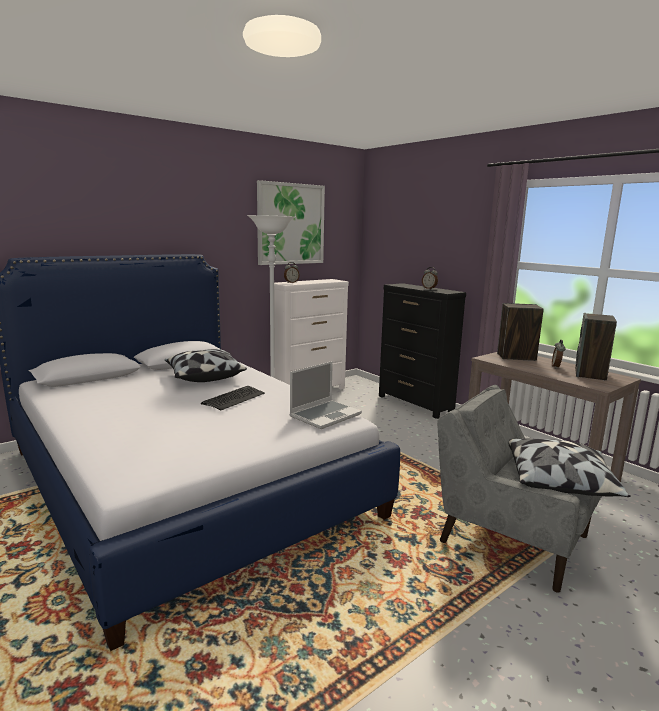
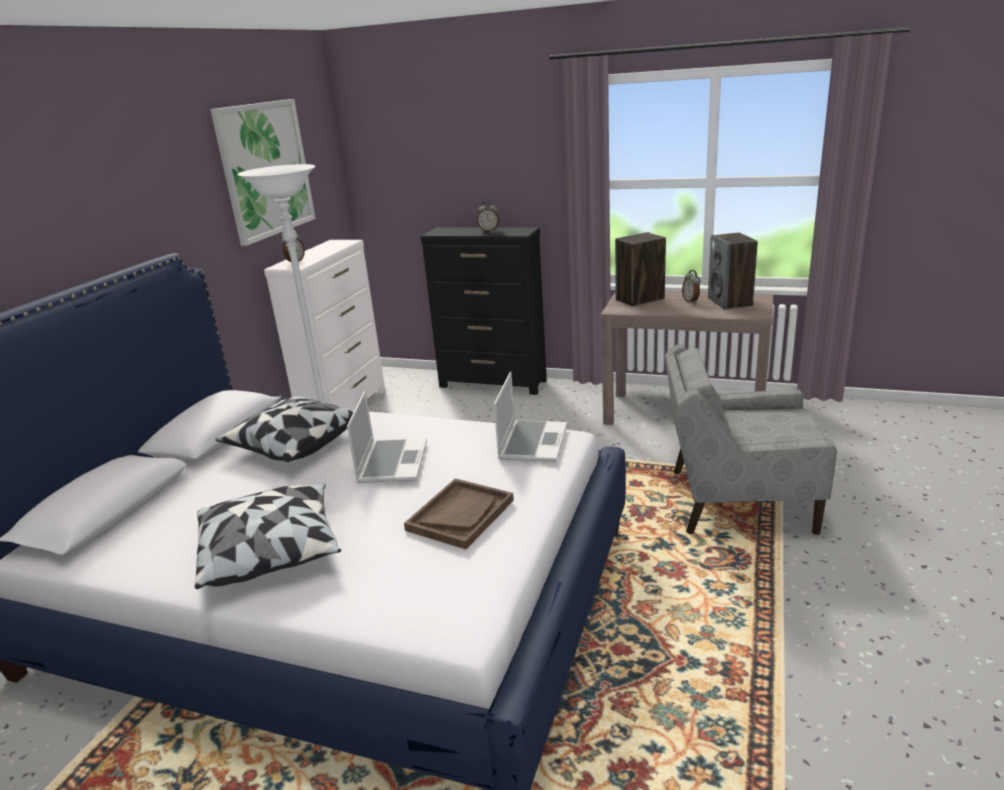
camera: 30 degrees left, 10 degrees up
keyboard [201,386,265,410] -> laptop [347,391,427,483]
pillow [509,439,631,497] -> pillow moved to [194,484,341,589]
none -> brown tray [404,478,514,549]

